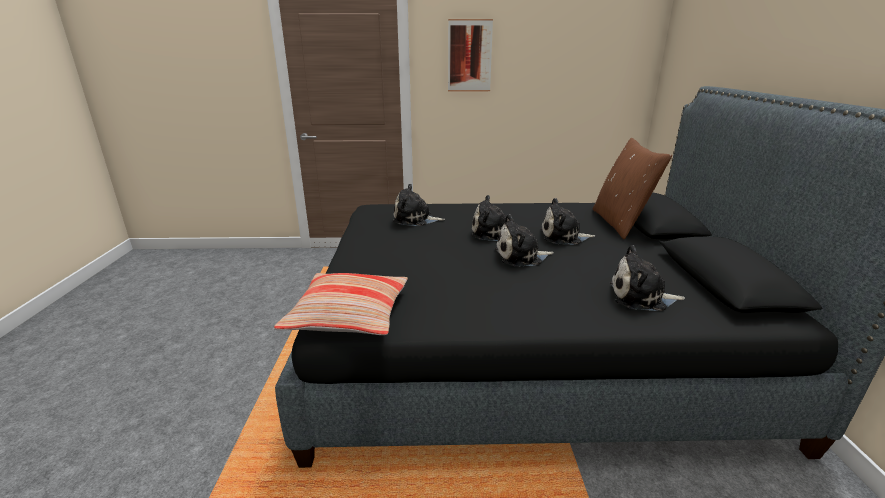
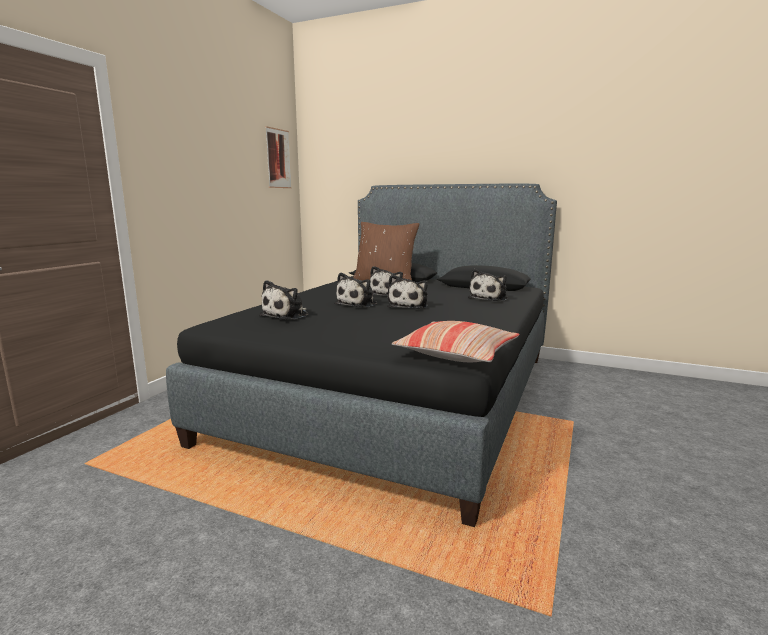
camera: 65 degrees left, 10 degrees down
picture [448,19,493,91] -> picture moved to [265,126,291,188]

